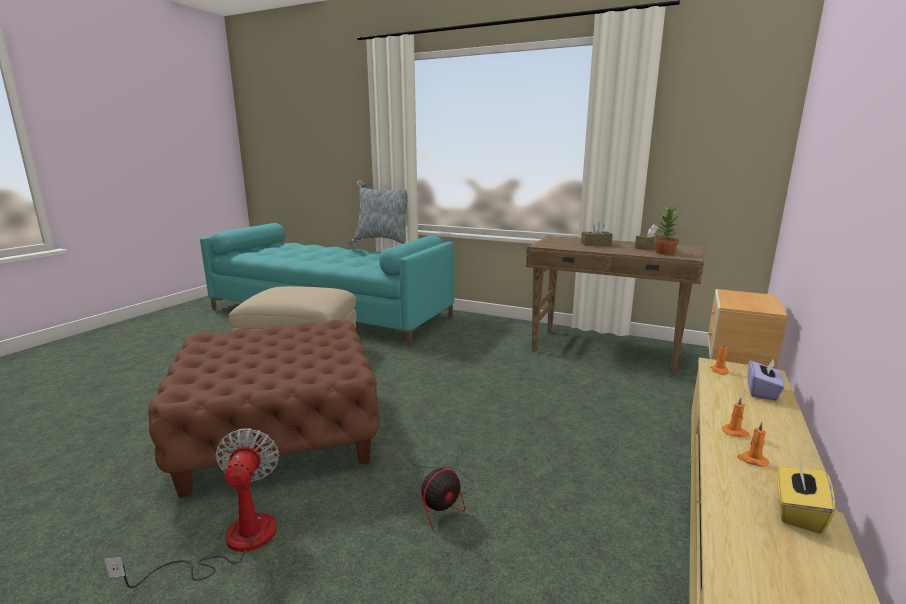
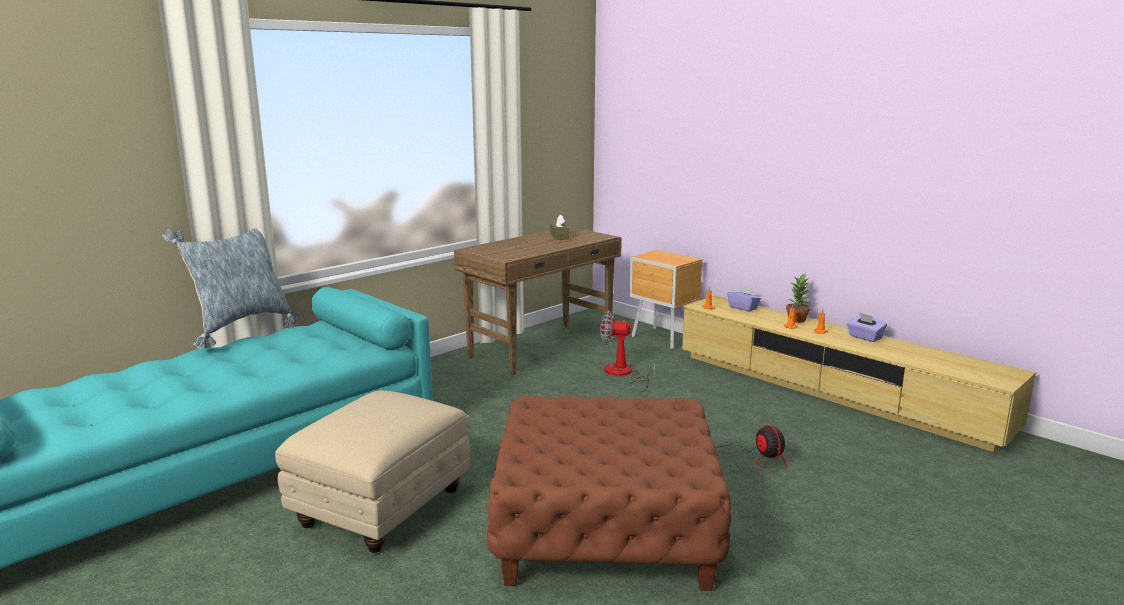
camera: 70 degrees left, 0 degrees up
fan [104,428,279,588] -> fan moved to [601,310,655,392]
brown tissue box [581,221,613,246] -> none
potted plant [654,206,679,255] -> potted plant moved to [786,273,812,323]
yellow tissue box [777,459,835,534] -> purple tissue box [847,313,887,342]

